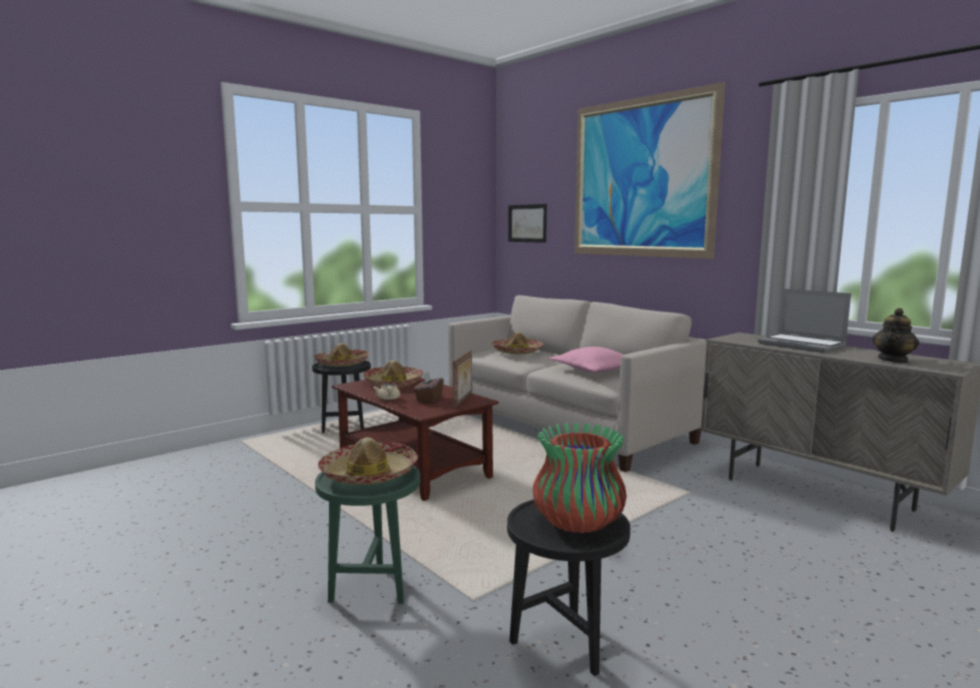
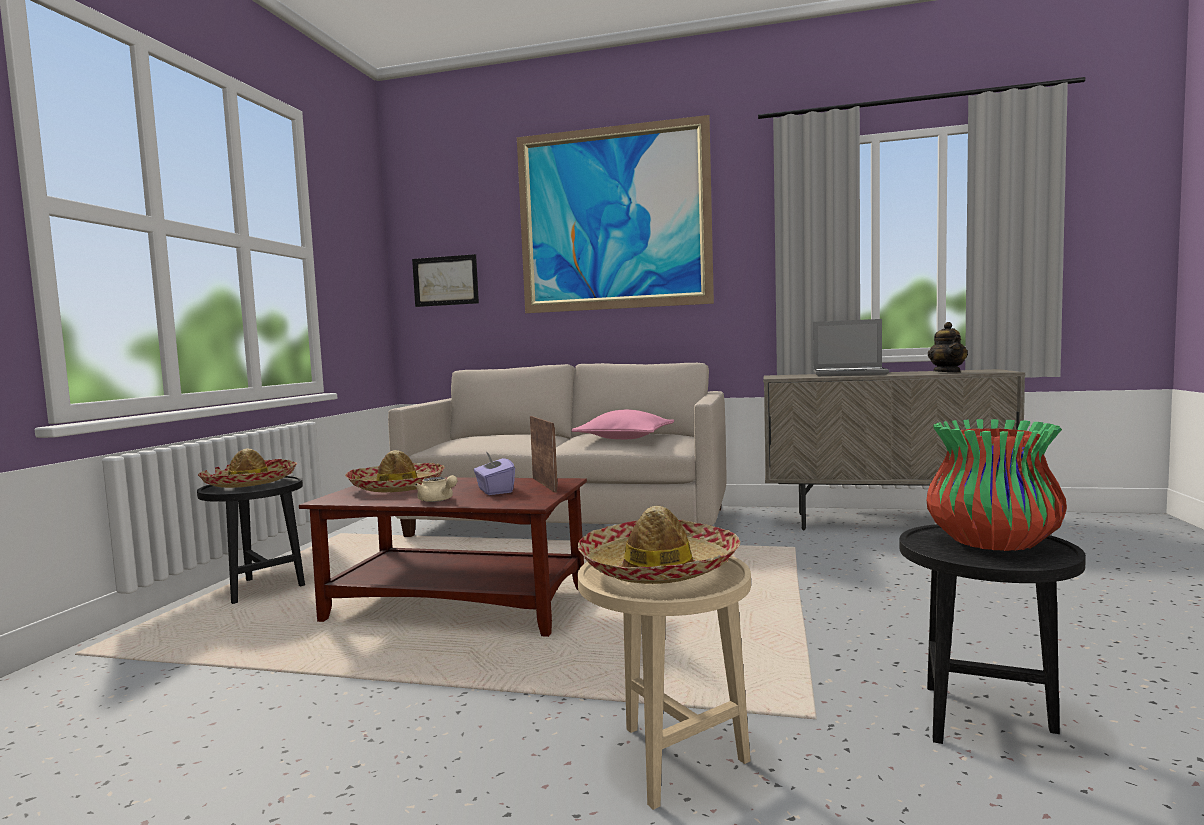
camera: 35 degrees left, 5 degrees down
green side table [315,465,420,604] -> beige side table [578,556,751,810]
brown tissue box [414,372,444,403] -> purple tissue box [474,452,515,495]
hat [492,332,543,355] -> none

